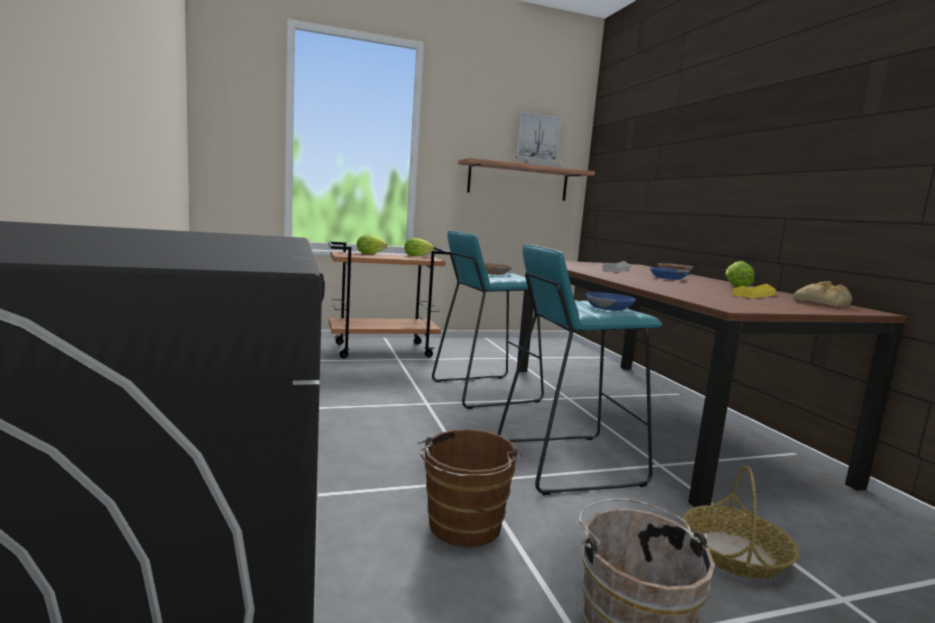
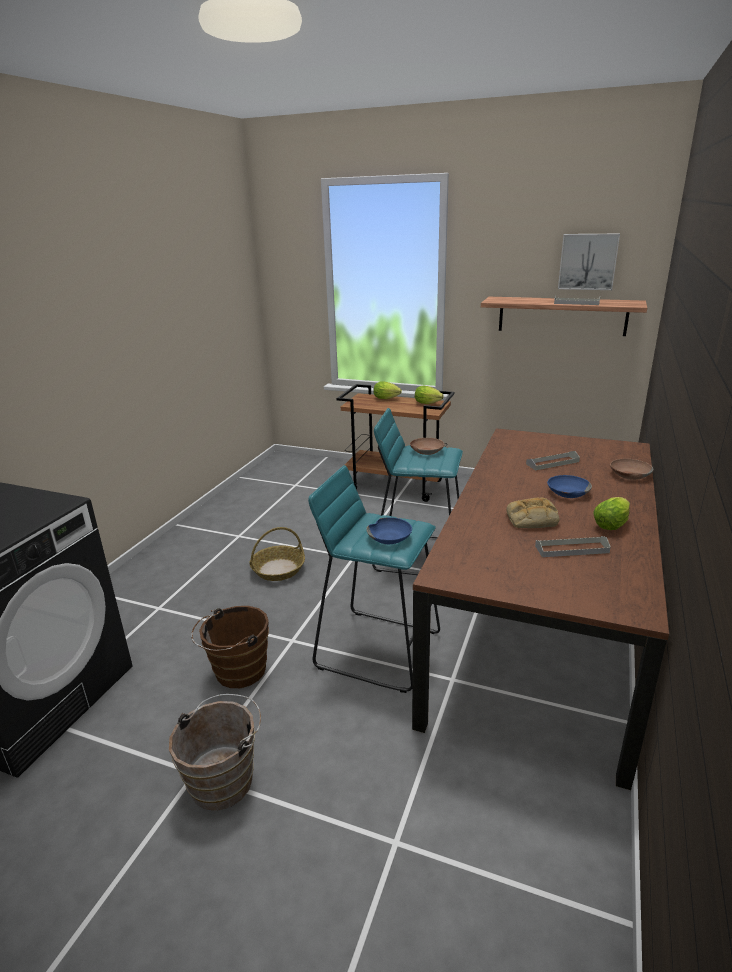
camera: 40 degrees right, 15 degrees up
basket [683,465,799,579] -> basket moved to [249,527,305,581]
yellow tray [732,283,776,298] -> grey tray [535,536,611,557]
bread [793,281,852,307] -> bread moved to [506,497,560,528]

